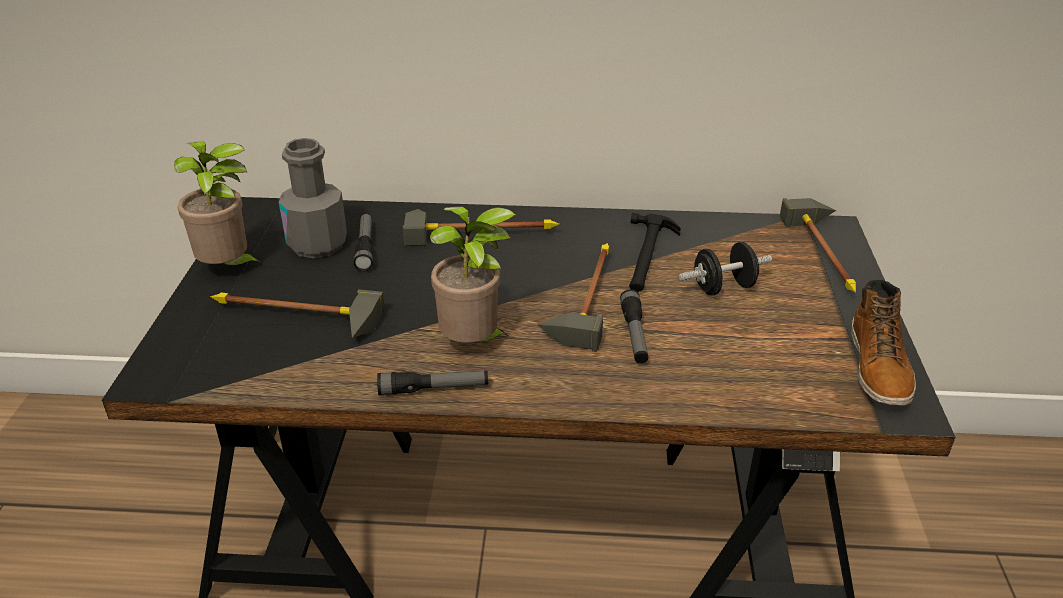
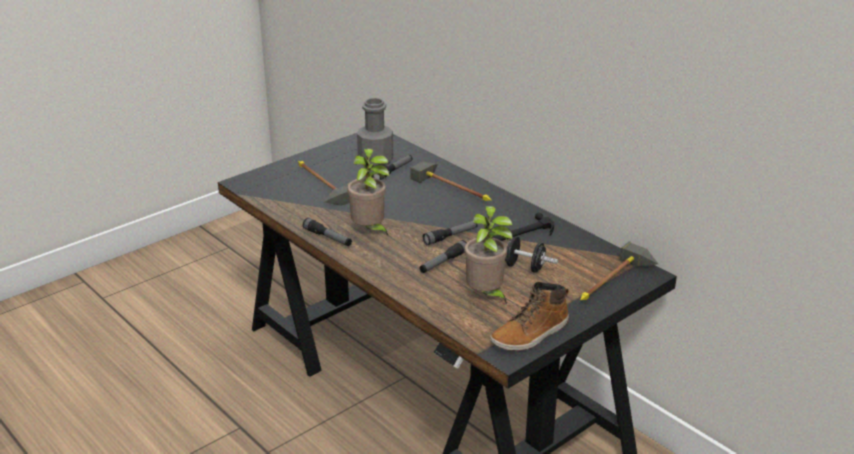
camera: 45 degrees right, 5 degrees down
potted plant [174,141,263,266] -> potted plant moved to [465,206,512,304]
hammer [537,243,609,352] -> flashlight [423,221,478,245]

